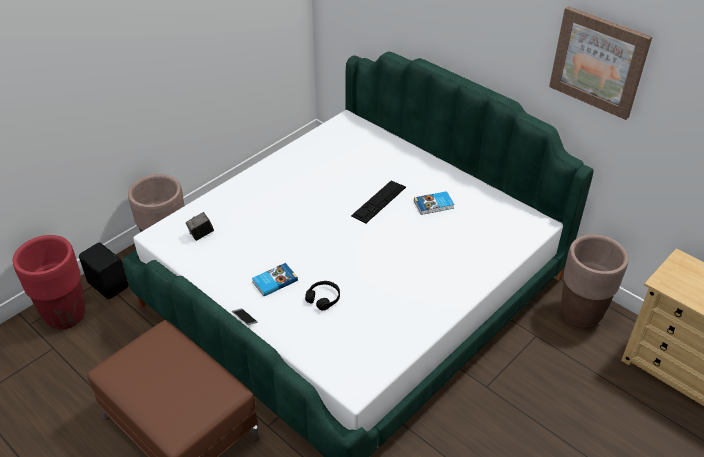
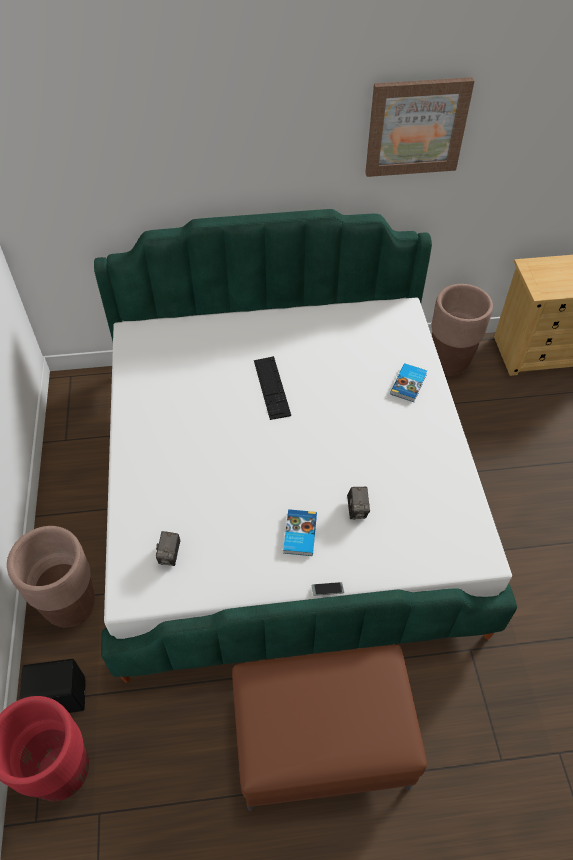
camera: 50 degrees left, 10 degrees up
black headphones [305,281,340,310] -> camera [347,487,370,520]
book [414,191,454,215] -> book moved to [390,363,427,402]

